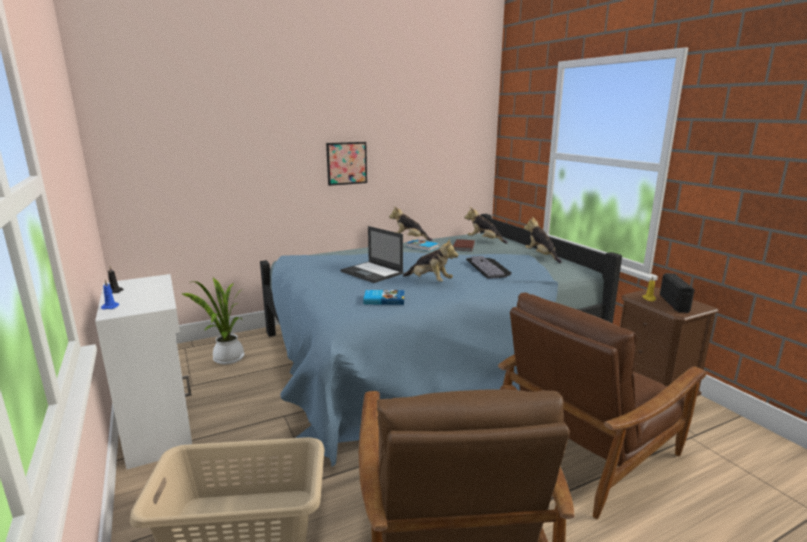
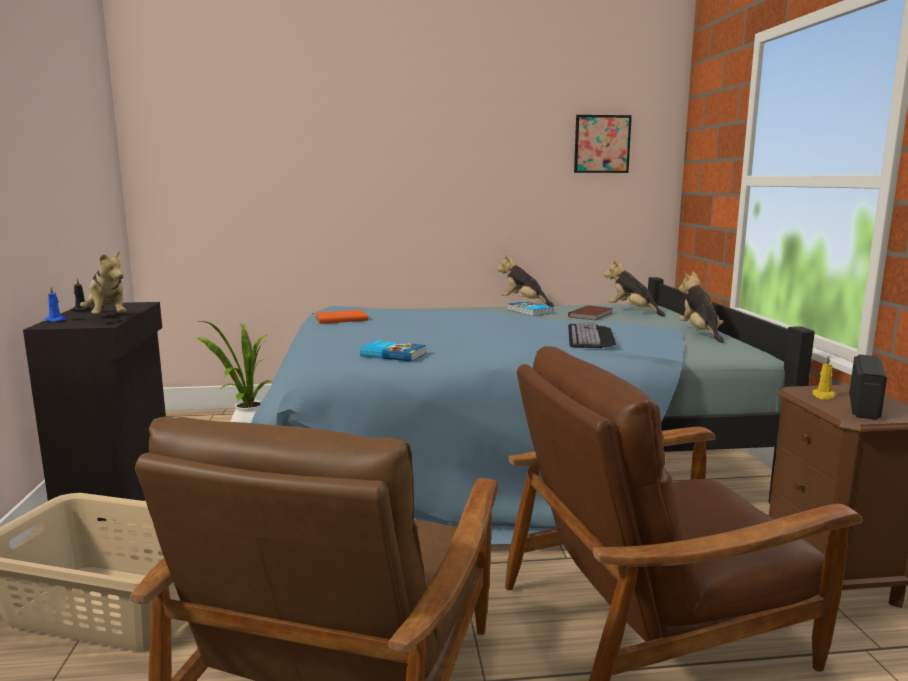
camera: 20 degrees right, 5 degrees down
white cabinet [95,274,192,470] -> black cabinet [23,302,166,521]
picture [326,142,367,186] -> picture moved to [574,115,632,173]
laptop [341,226,404,283] -> none
plush toy [403,238,458,282] -> plush toy moved to [80,250,126,314]
none -> orange book [315,310,368,324]

